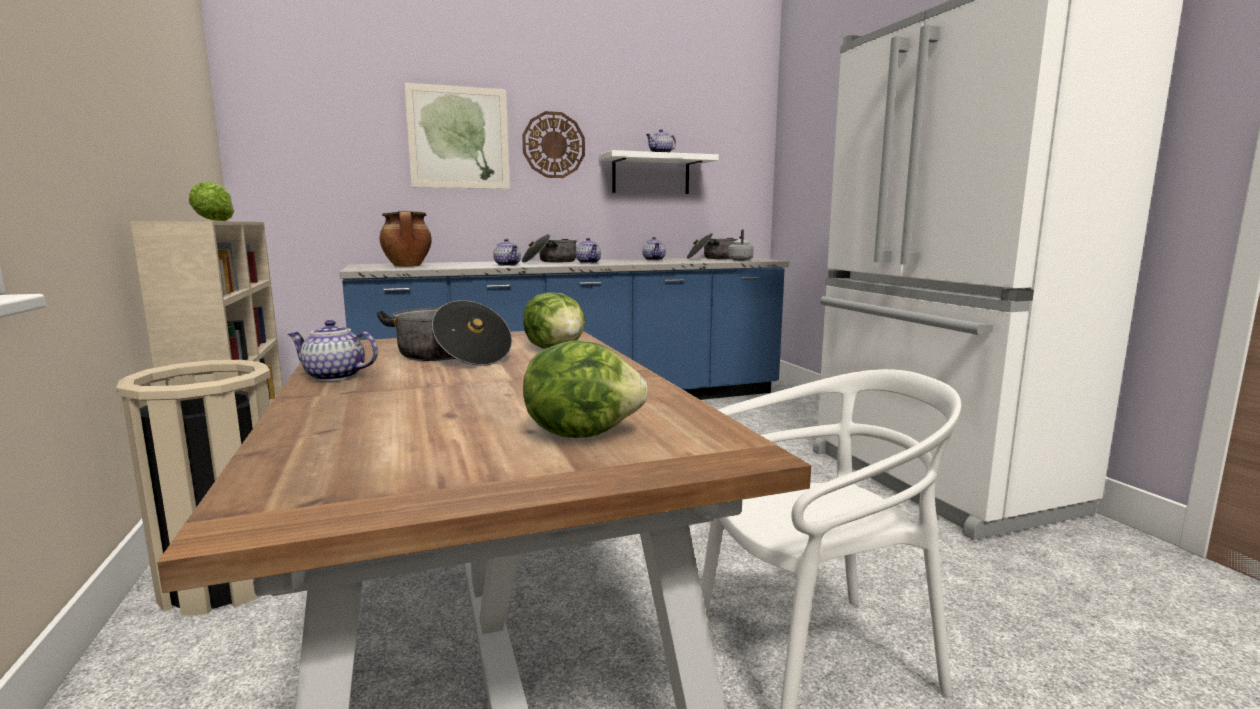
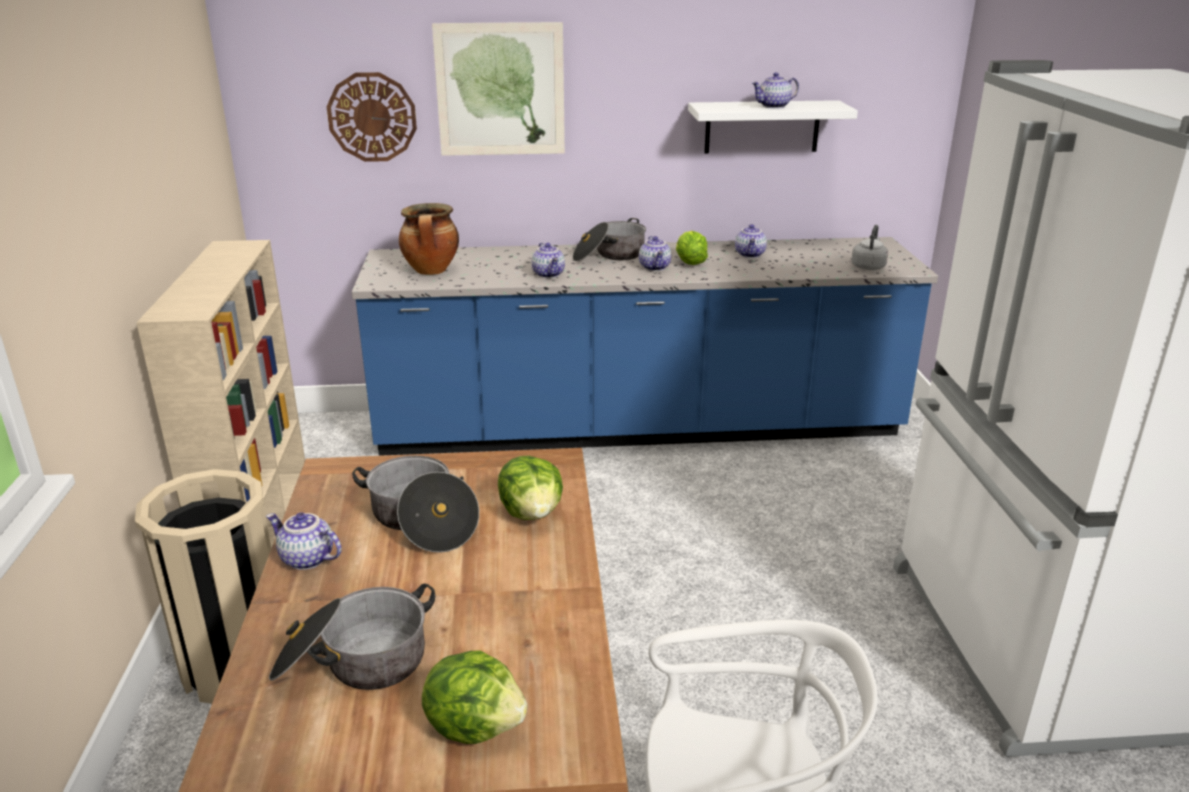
camera: 15 degrees right, 15 degrees up
lettuce [189,182,234,221] -> lettuce moved to [676,231,708,265]
wall clock [522,111,585,178] -> wall clock moved to [327,72,417,162]
cooking pot [687,233,738,259] -> cooking pot moved to [269,584,435,690]

